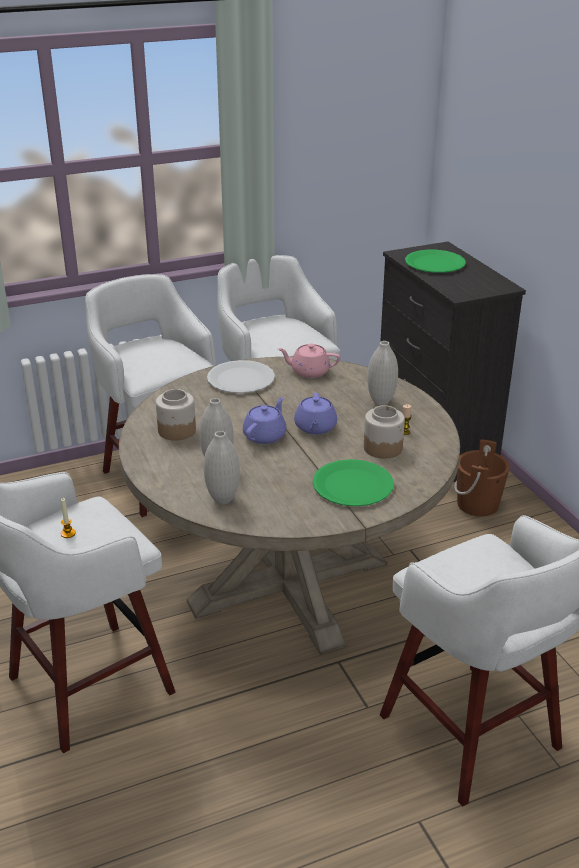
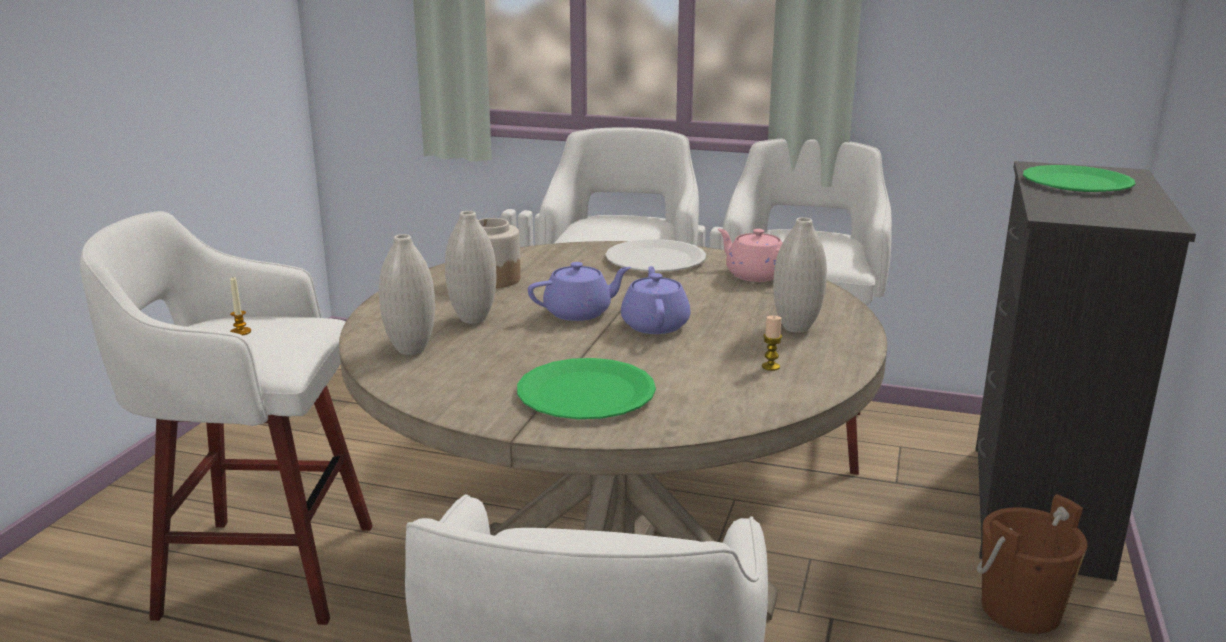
camera: 40 degrees right, 10 degrees down
purple teapot [294,393,337,435] -> purple teapot turned 135 degrees clockwise [621,266,691,334]
jar [364,405,405,459] -> none

